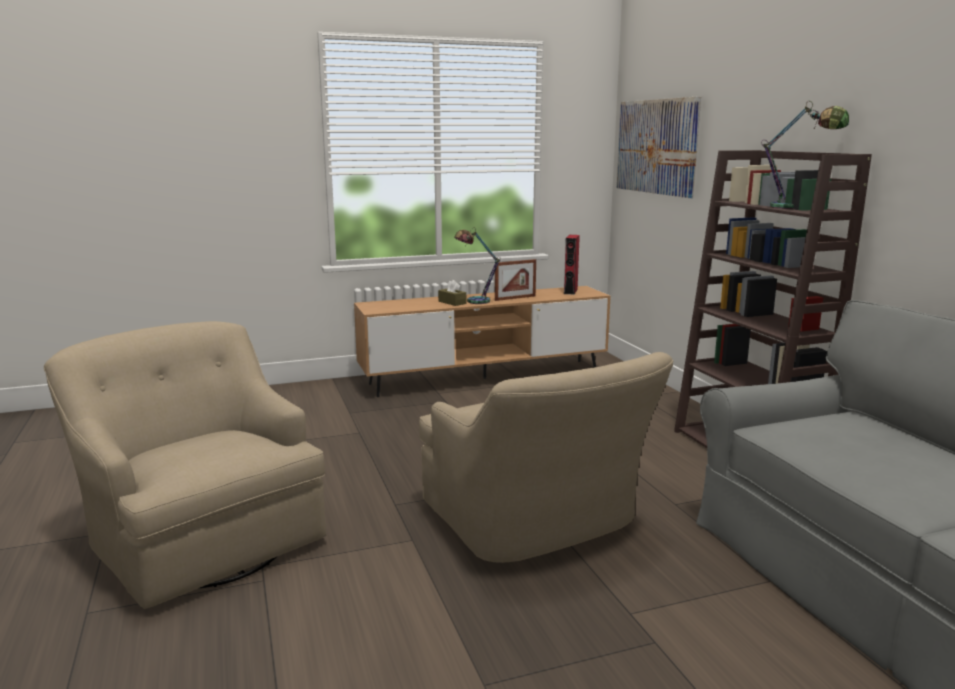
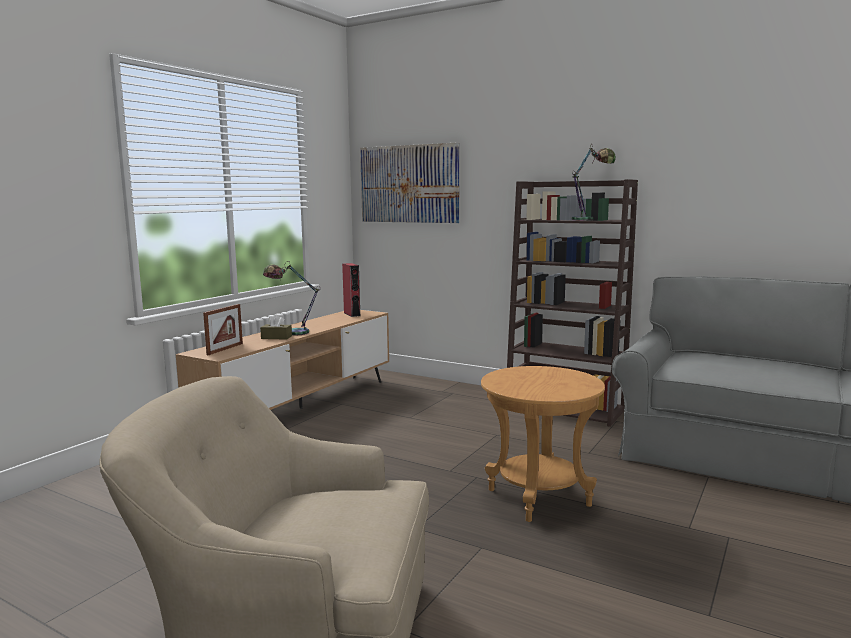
camera: 40 degrees left, 5 degrees down
beige armchair [419,352,673,563] -> brown side table [481,366,605,522]
picture frame [495,259,536,301] -> picture frame moved to [203,304,243,355]

